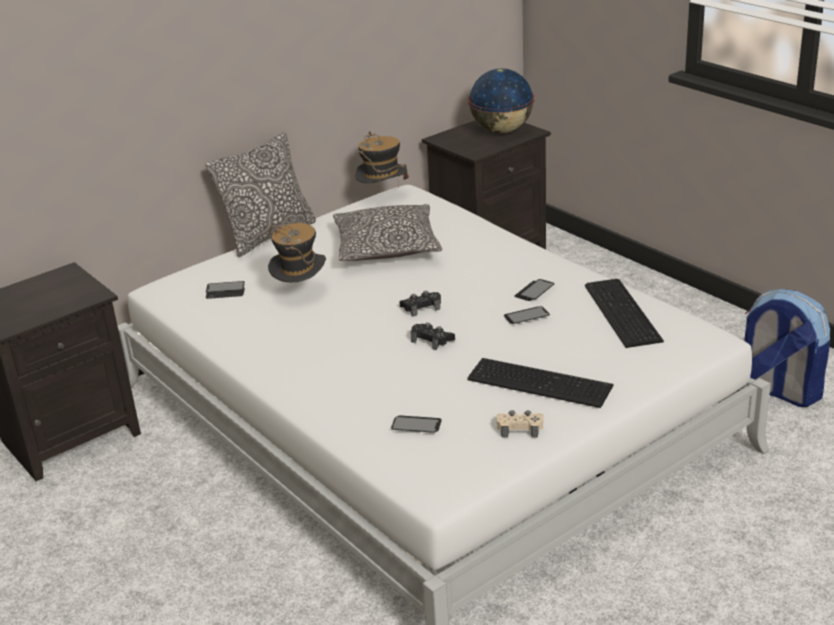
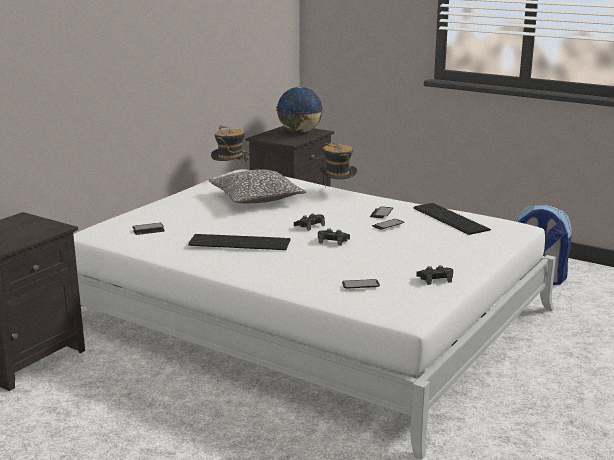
camera: 20 degrees left, 10 degrees down
pillow [205,132,316,257] -> none
hat [268,223,326,282] -> hat moved to [318,143,358,188]
keyboard [468,358,614,408] -> keyboard moved to [188,234,291,250]
beige game controller [497,410,543,437] -> black game controller [416,265,453,285]

